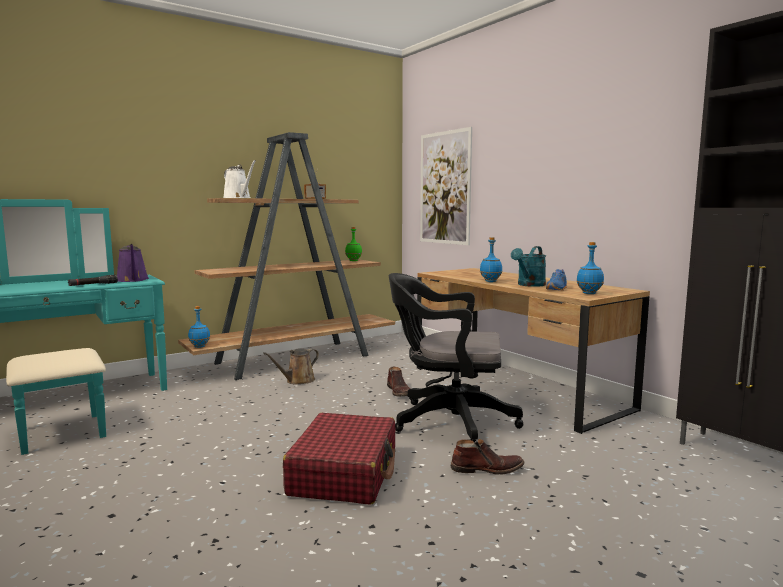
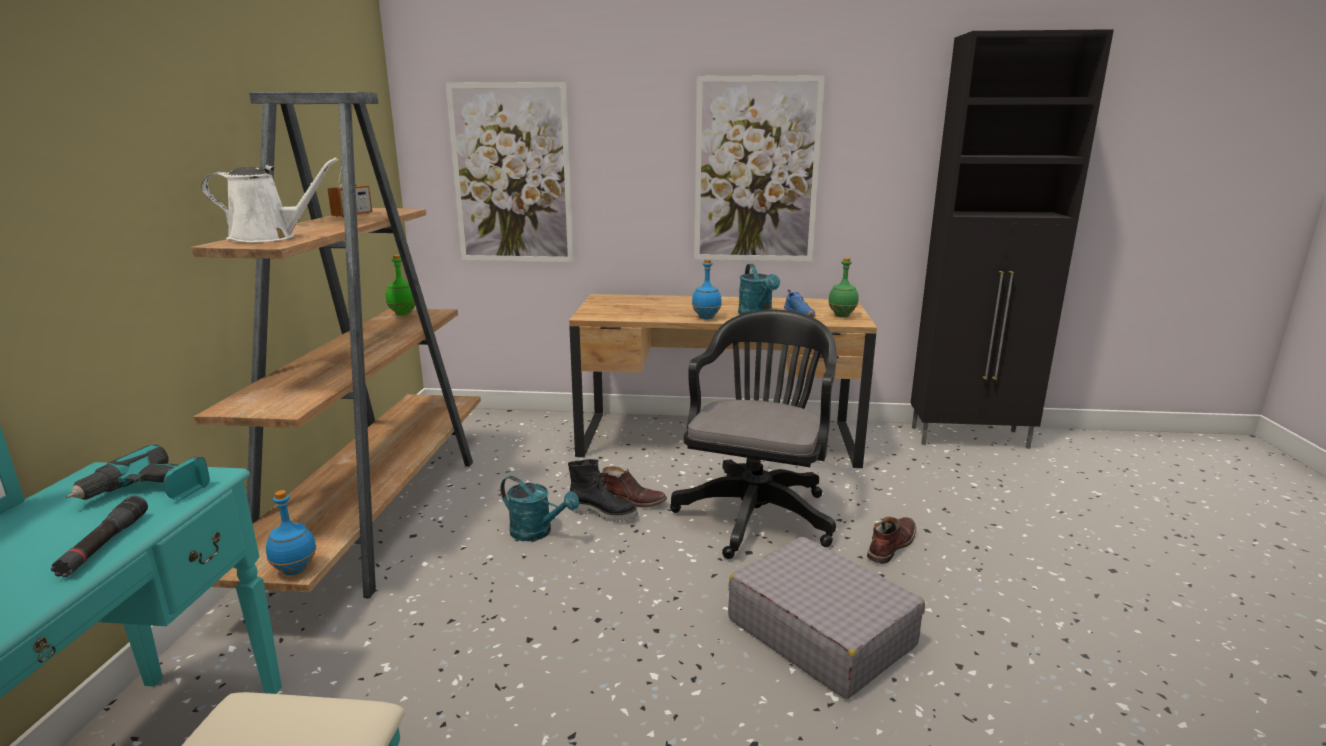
camera: 50 degrees left, 10 degrees up
purple watering can [117,244,149,282] -> power drill [66,445,209,501]
brown watering can [263,348,319,385] -> none
red suitcase [283,413,395,505] -> grey suitcase [728,537,925,699]
black office chair [389,273,524,442] -> black office chair turned 150 degrees clockwise [670,309,837,559]
blue bottle [577,242,604,294] -> green bottle [828,258,859,317]
none -> turquoise watering can [501,476,579,541]
none -> black boot [568,459,638,522]
none -> picture [694,75,825,261]

